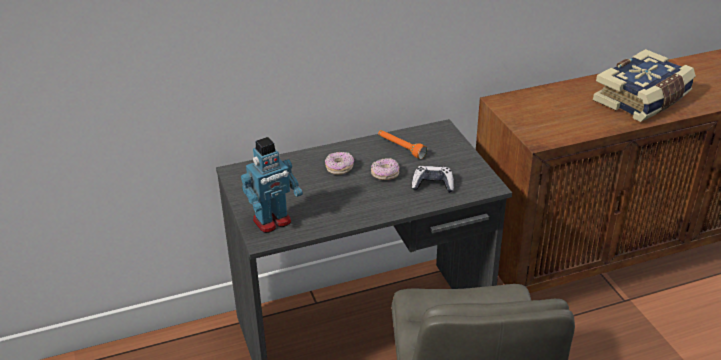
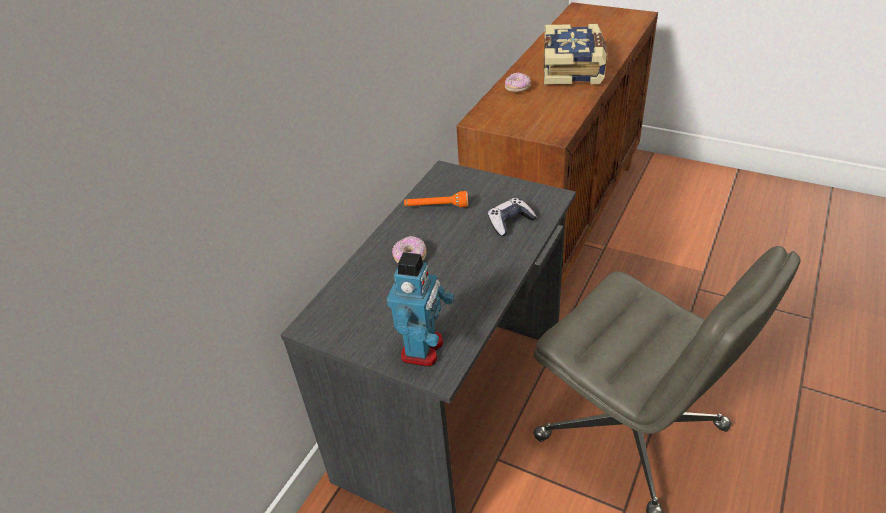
camera: 40 degrees left, 5 degrees up
donut [371,158,400,180] -> donut moved to [505,73,531,92]

